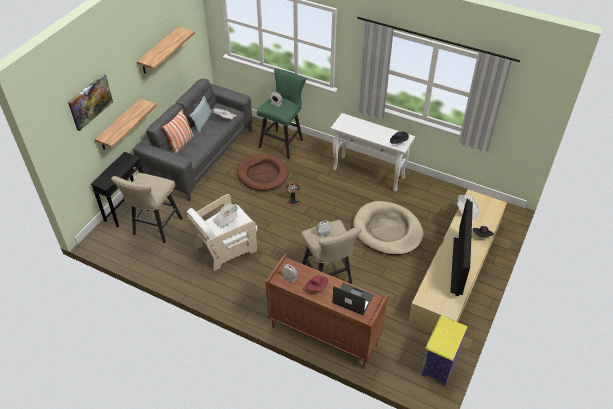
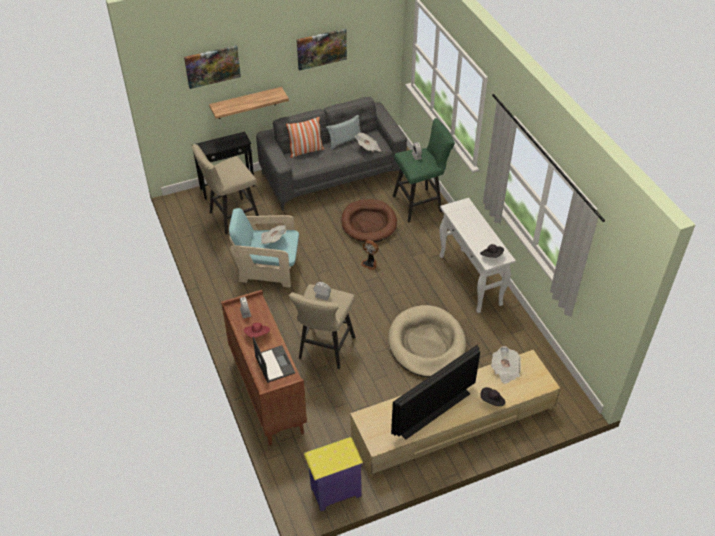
camera: 40 degrees right, 0 degrees up
shelf [137,26,195,74] -> picture [297,29,347,71]
white armchair [187,194,257,271] -> turquoise armchair [229,208,299,288]

